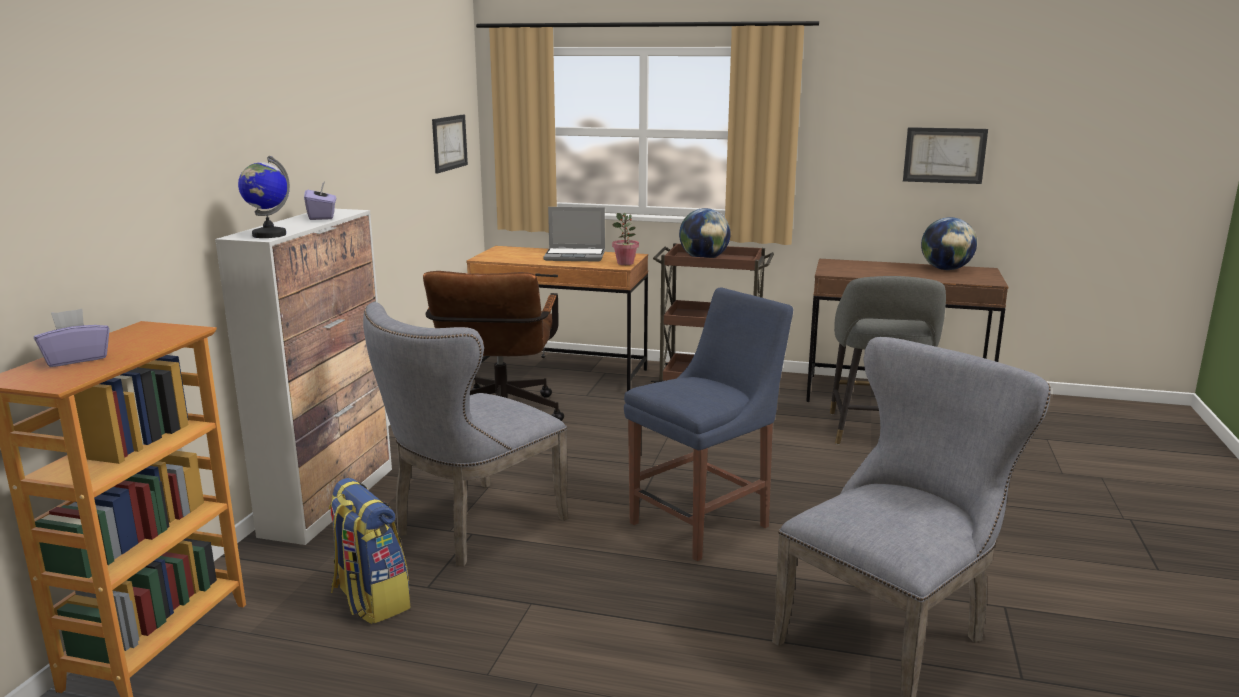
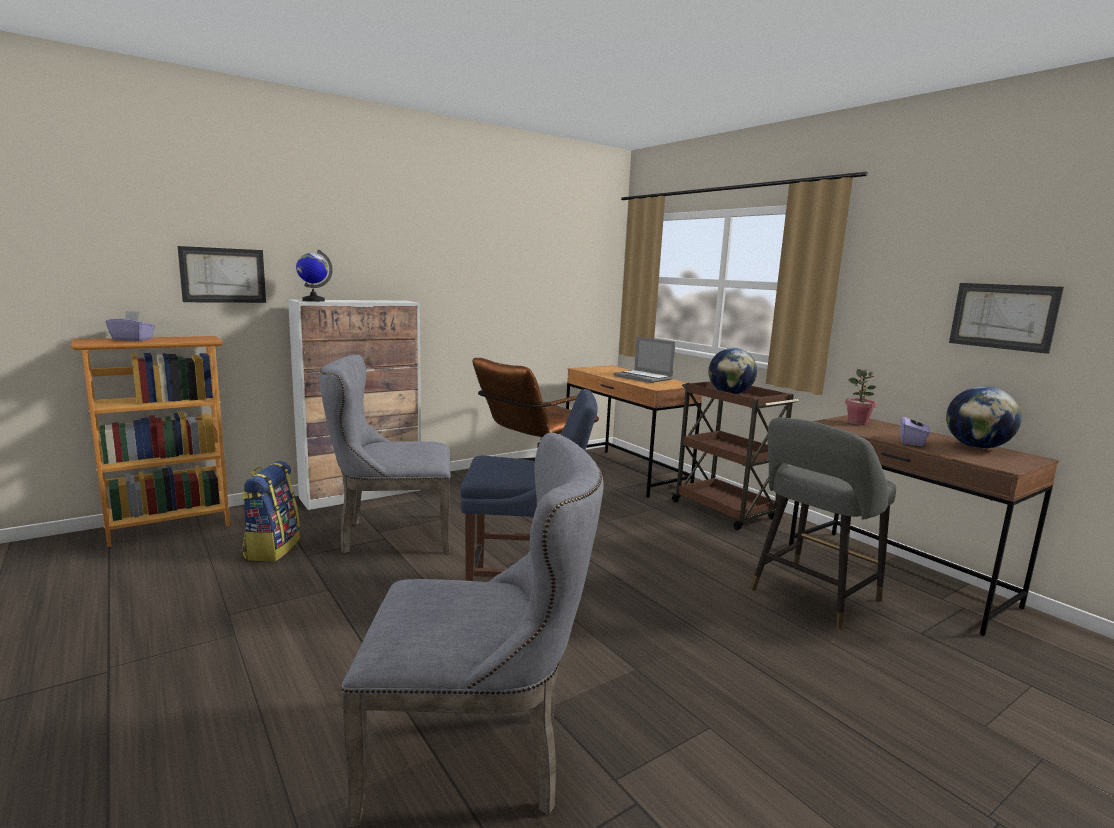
camera: 40 degrees right, 5 degrees down
purple tissue box [304,182,336,220] -> purple tissue box moved to [900,413,930,446]
picture [432,115,468,173] -> picture moved to [178,246,266,303]
potted plant [612,213,639,265] -> potted plant moved to [845,369,877,425]

